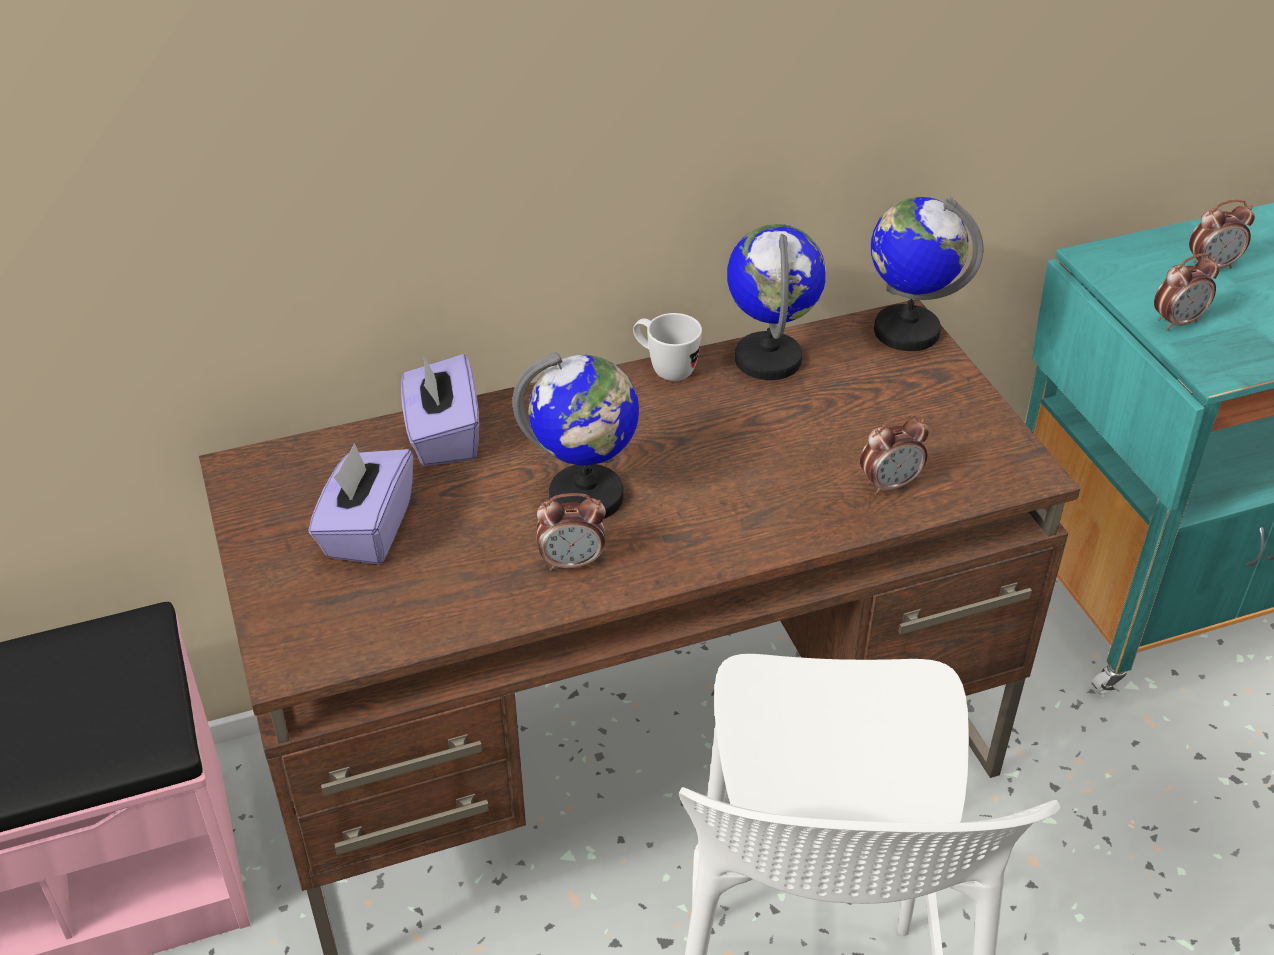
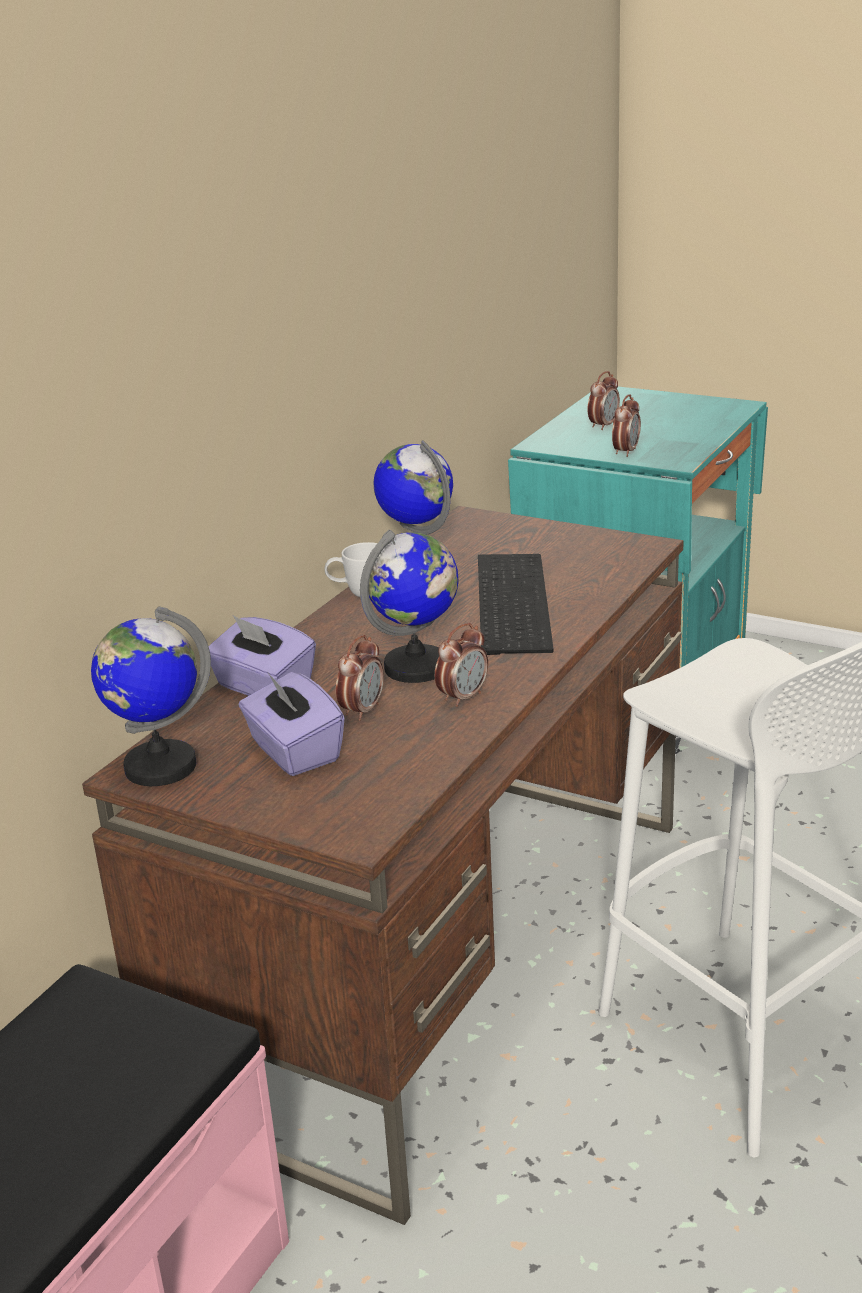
camera: 40 degrees left, 15 degrees down
alarm clock [860,415,929,495] -> alarm clock moved to [336,635,384,721]
globe [871,197,983,351] -> globe moved to [91,606,211,786]
none -> keyboard [478,554,553,655]

